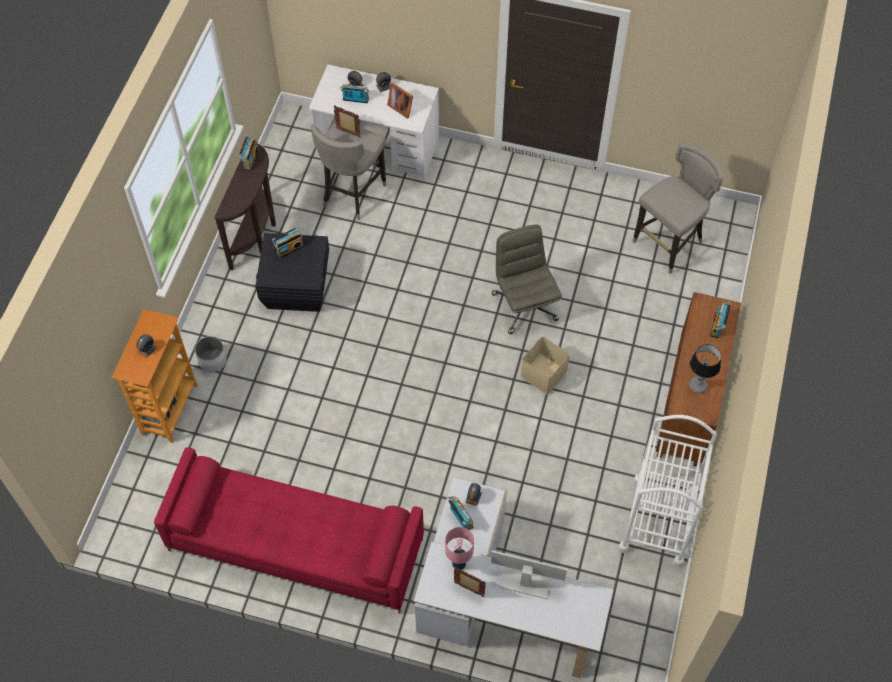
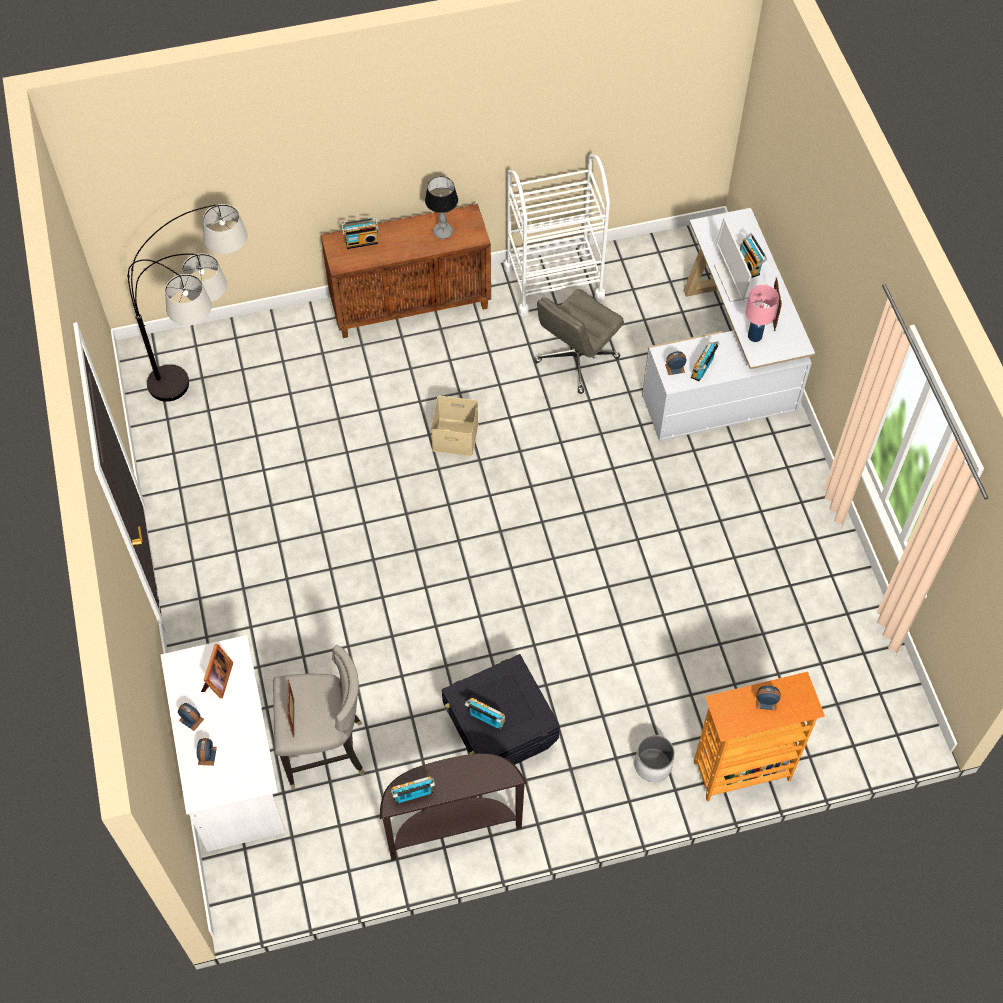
camera: 120 degrees left, 0 degrees up
red sofa [154,447,424,614] -> none
radio [340,84,369,103] -> radio moved to [740,233,767,278]
grey office chair [492,225,562,334] -> grey office chair moved to [534,289,624,394]
grey stool [633,144,723,274] -> floor lamp [127,204,248,402]

